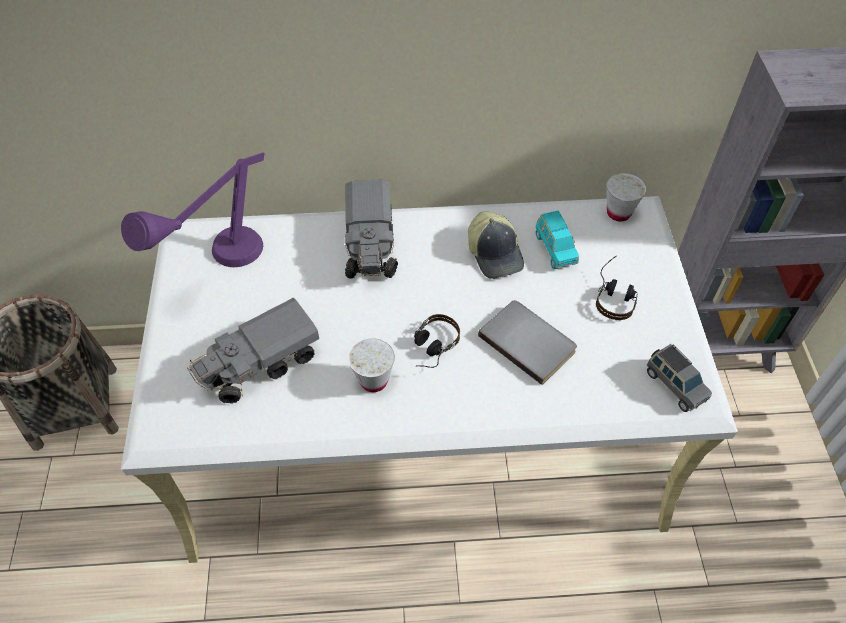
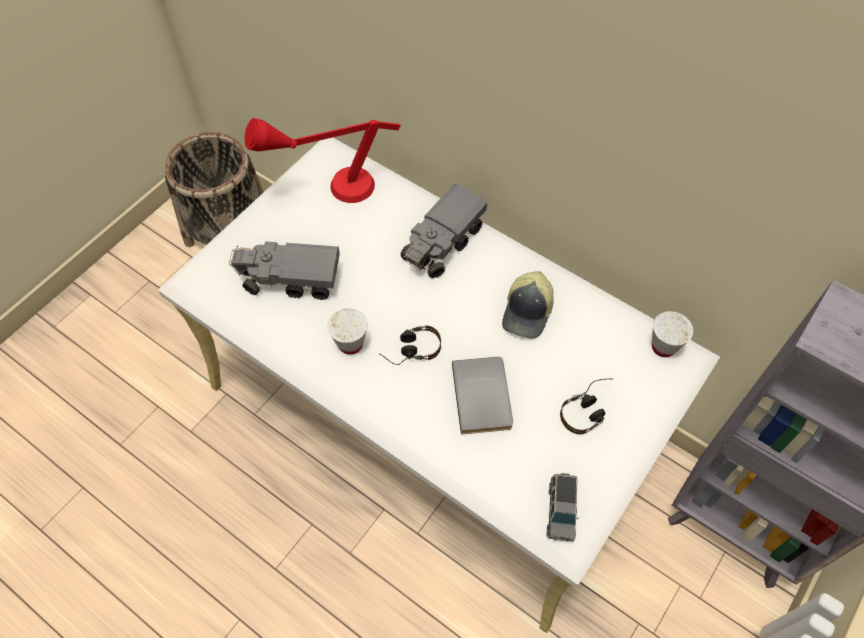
camera: 40 degrees right, 5 degrees up
purple table lamp [121,153,264,267] -> red table lamp [245,118,401,203]
turquoise toy car [536,210,579,269] -> none

